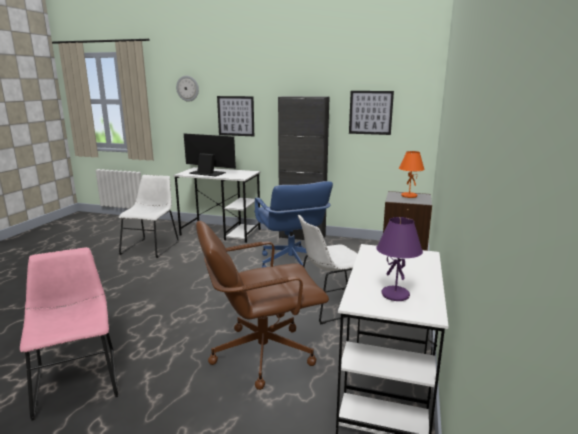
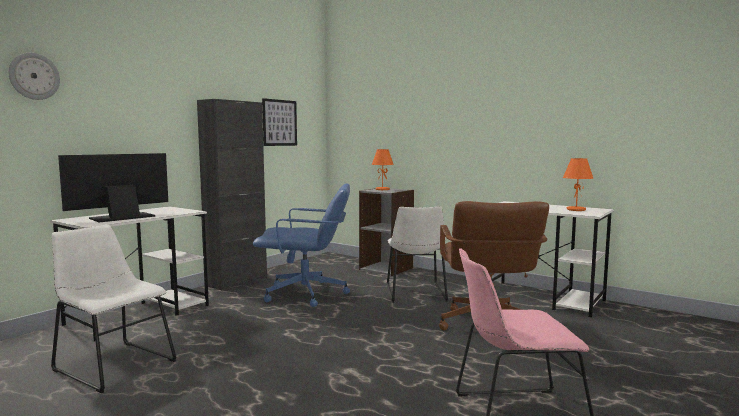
camera: 70 degrees left, 10 degrees down
picture [217,96,254,136] -> none
purple table lamp [376,217,423,301] -> orange table lamp [563,158,593,211]

